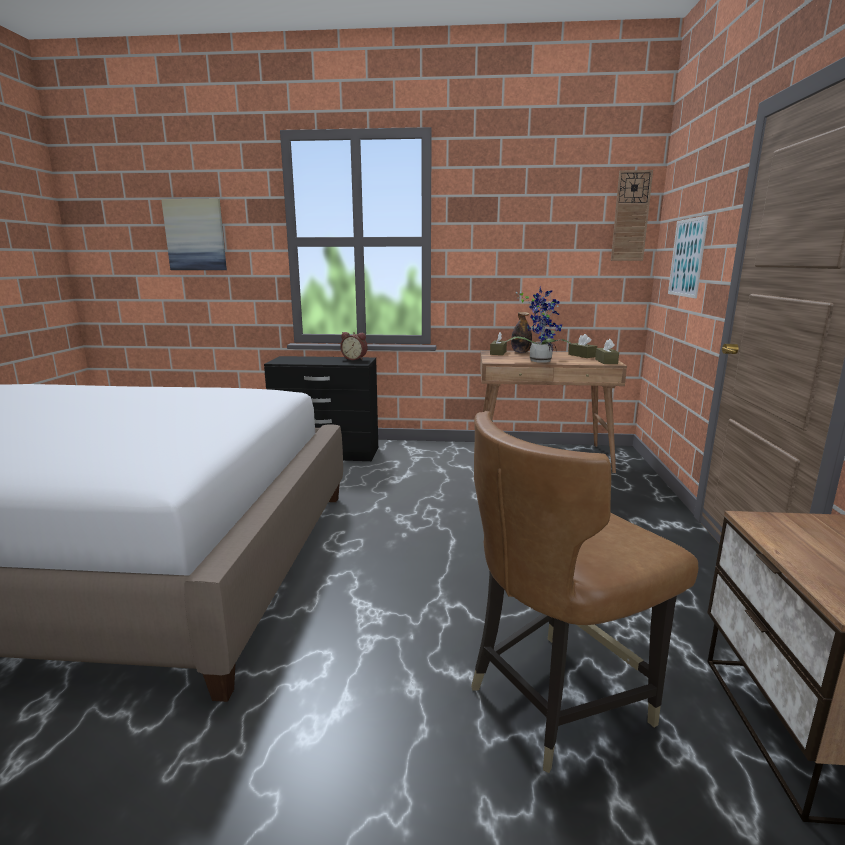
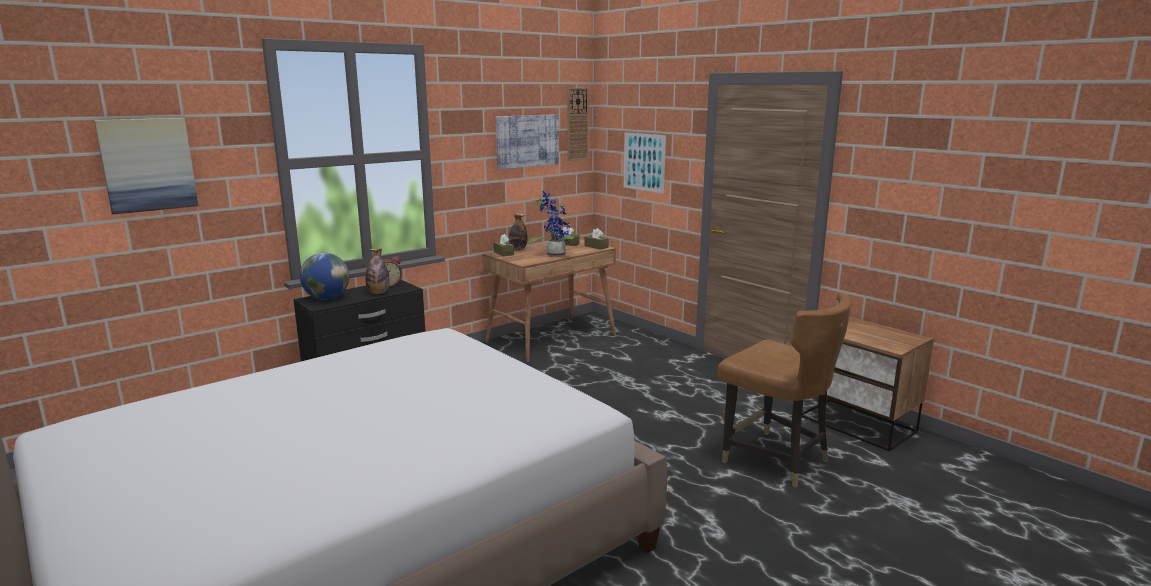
camera: 45 degrees left, 0 degrees up
brown chair [471,411,698,773] -> brown chair turned 60 degrees counterclockwise [717,292,851,487]
none -> globe [300,253,349,300]
none -> bottle [365,249,390,294]
none -> picture [496,114,559,169]

